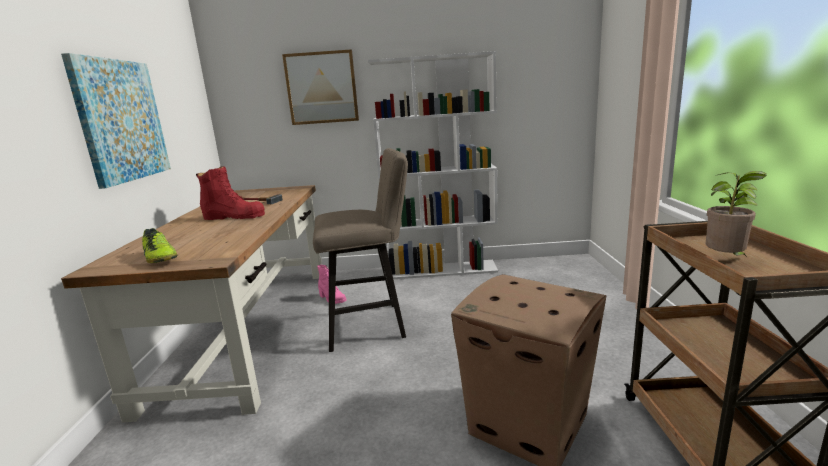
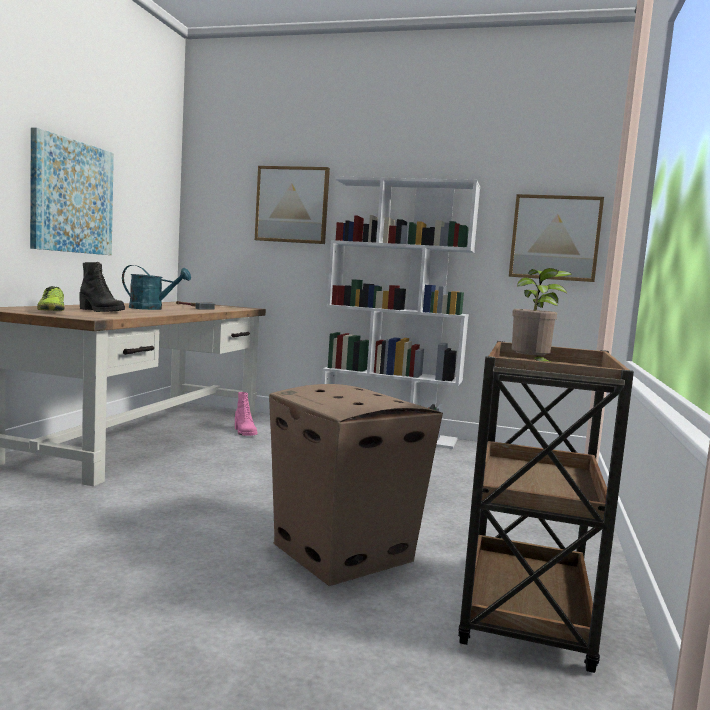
camera: 15 degrees right, 10 degrees down
red boot [196,166,265,220] -> turquoise watering can [122,265,191,310]
beige stool [313,148,408,352] -> none
none -> black boot [80,262,125,312]
none -> picture [509,194,604,282]

